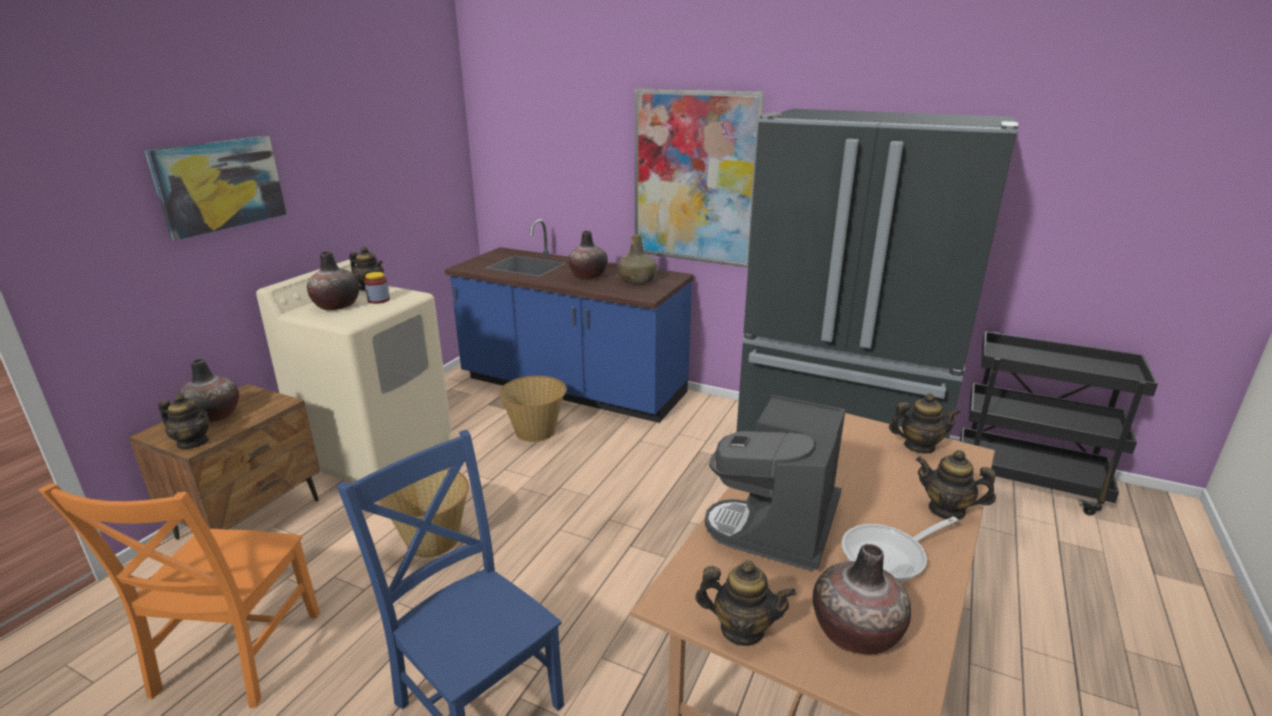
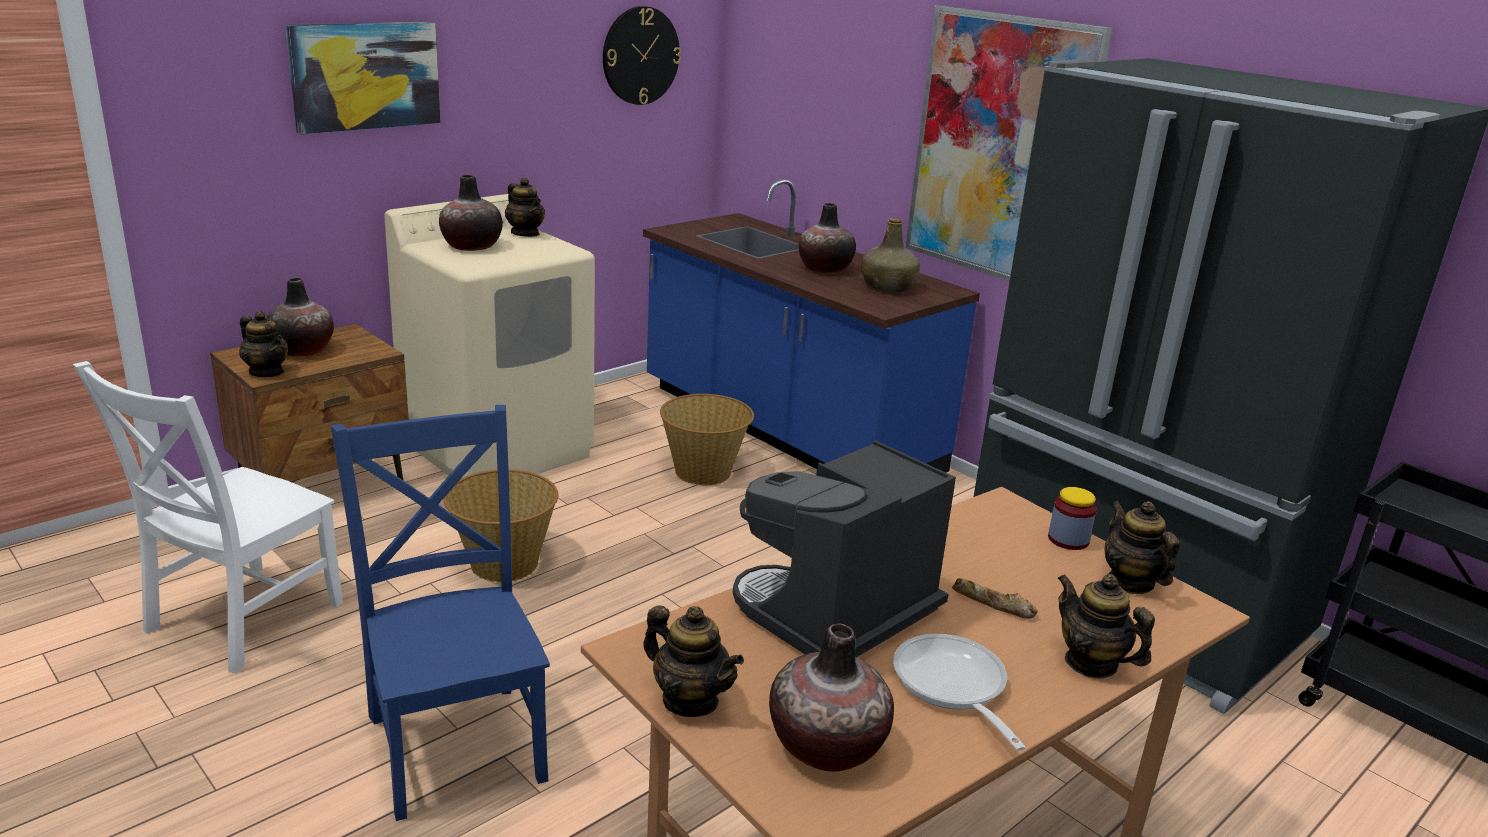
camera: 20 degrees right, 0 degrees up
orange chair [38,483,320,708] -> white chair [73,361,343,673]
jar [364,272,390,304] -> jar moved to [1048,487,1097,550]
frying pan [841,517,958,582] -> frying pan turned 75 degrees clockwise [893,634,1026,751]
teapot [889,393,961,453] -> teapot turned 135 degrees counterclockwise [1104,501,1180,594]
none -> wall clock [603,6,681,105]
none -> bread [952,578,1038,619]

